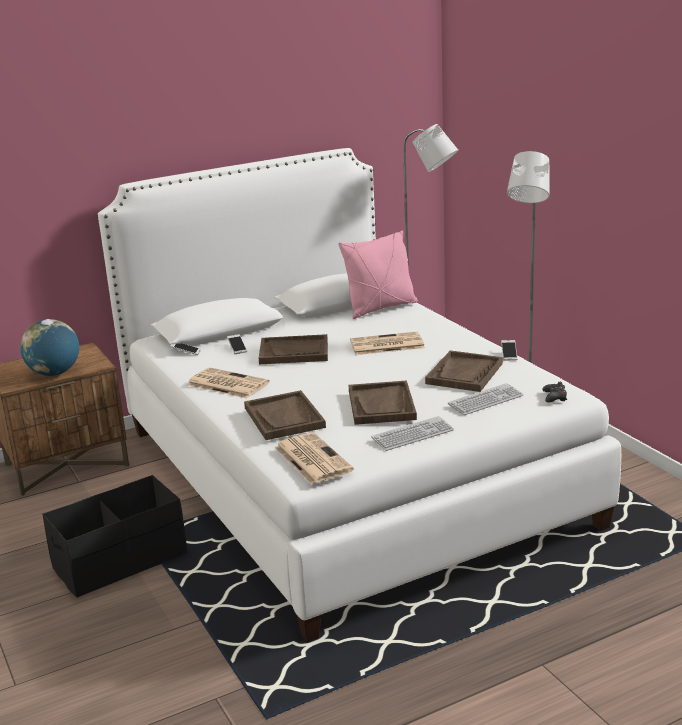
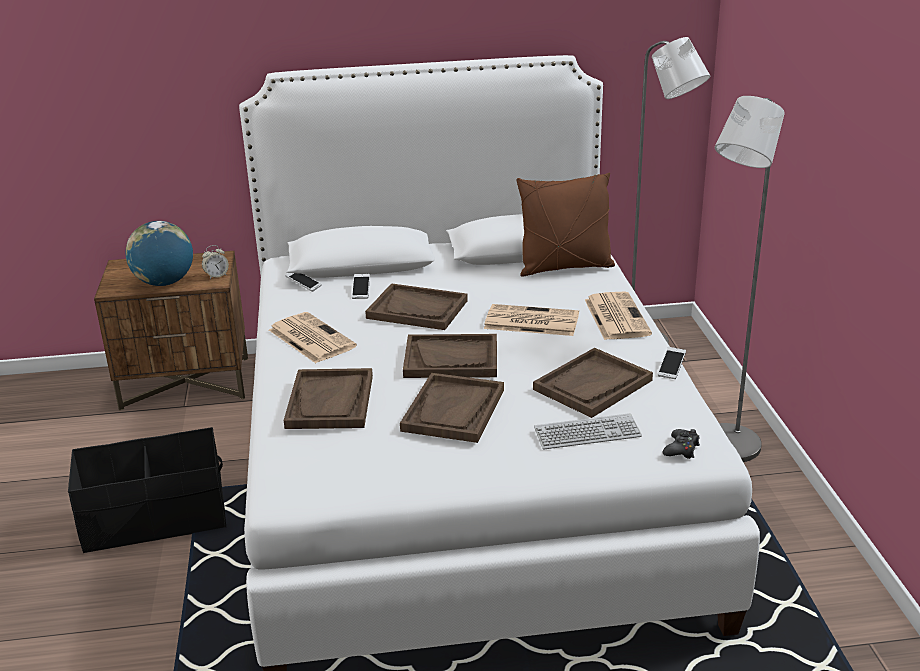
camera: 20 degrees right, 5 degrees up
newspaper [275,433,354,484] -> newspaper moved to [585,292,652,340]
pink pillow [338,230,418,319] -> brown pillow [516,173,615,276]
keyboard [371,416,454,451] -> none
none -> alarm clock [202,245,229,279]
none -> brown tray [403,334,497,378]

